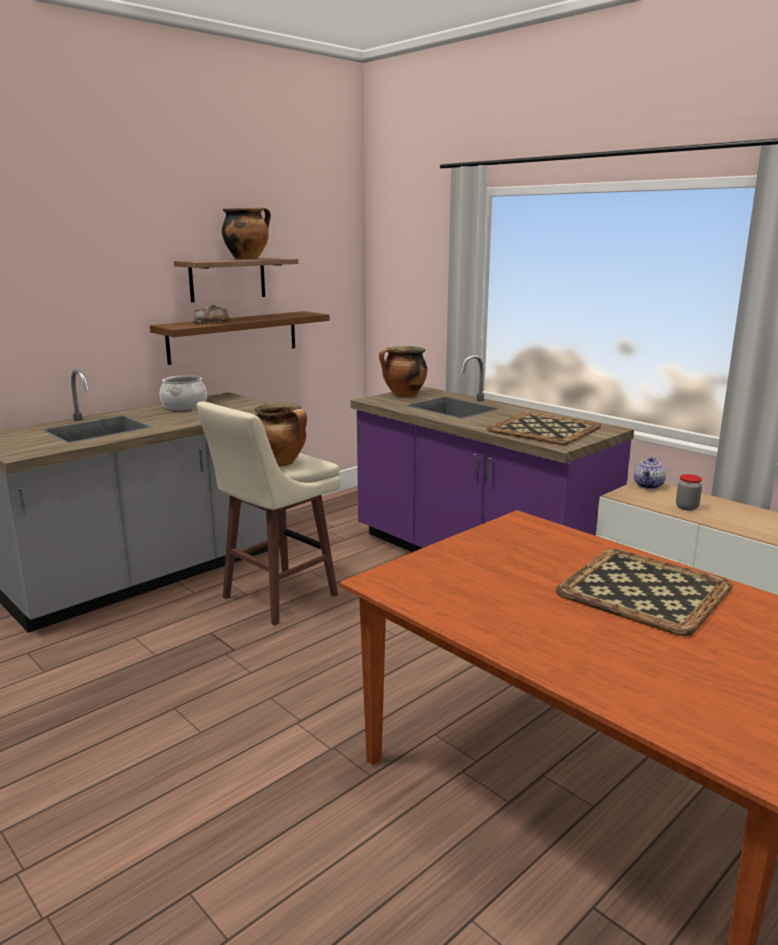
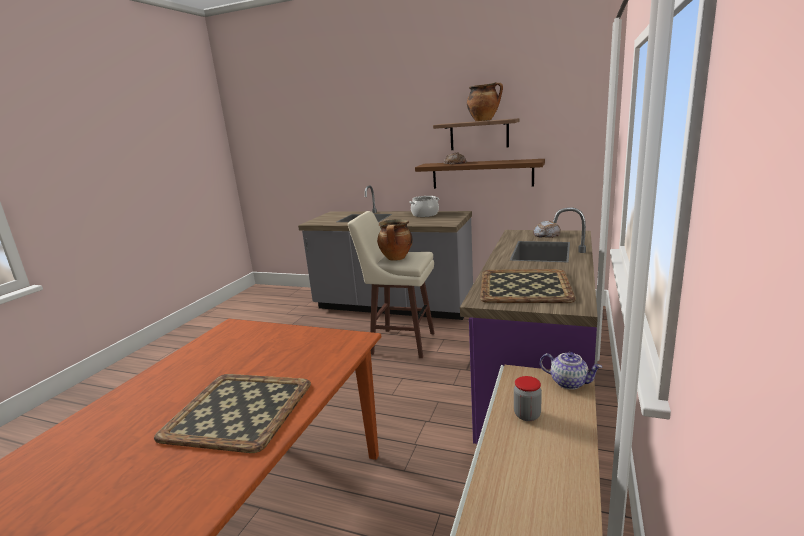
camera: 65 degrees right, 0 degrees up
cooking pot [379,346,427,397] -> bread [533,221,561,238]
teapot [634,457,666,489] -> teapot turned 150 degrees counterclockwise [540,352,602,390]

